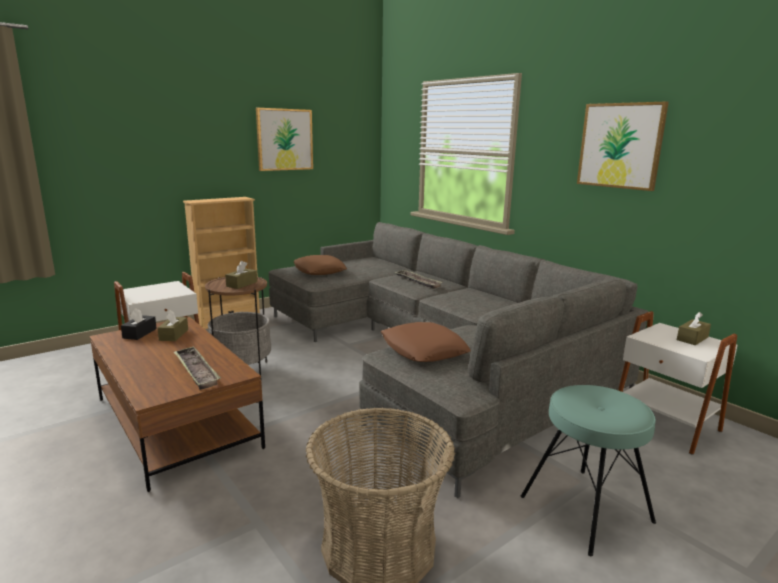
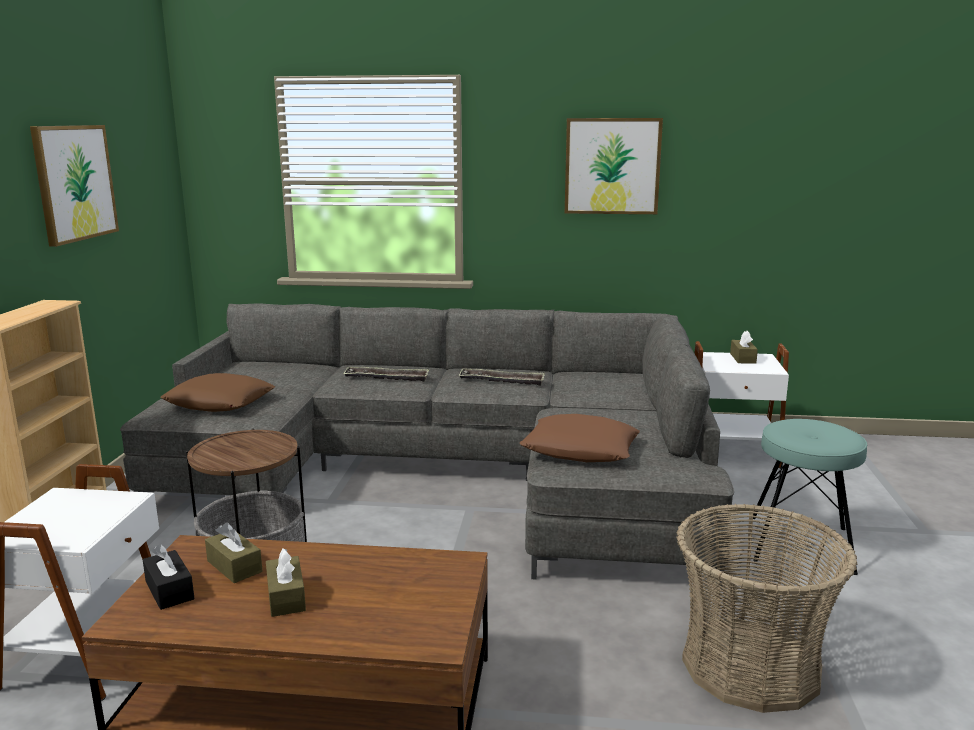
camera: 45 degrees left, 0 degrees up
tray [173,346,221,390] -> tray moved to [458,368,545,386]
brown tissue box [225,261,257,289] -> brown tissue box moved to [266,548,306,617]

